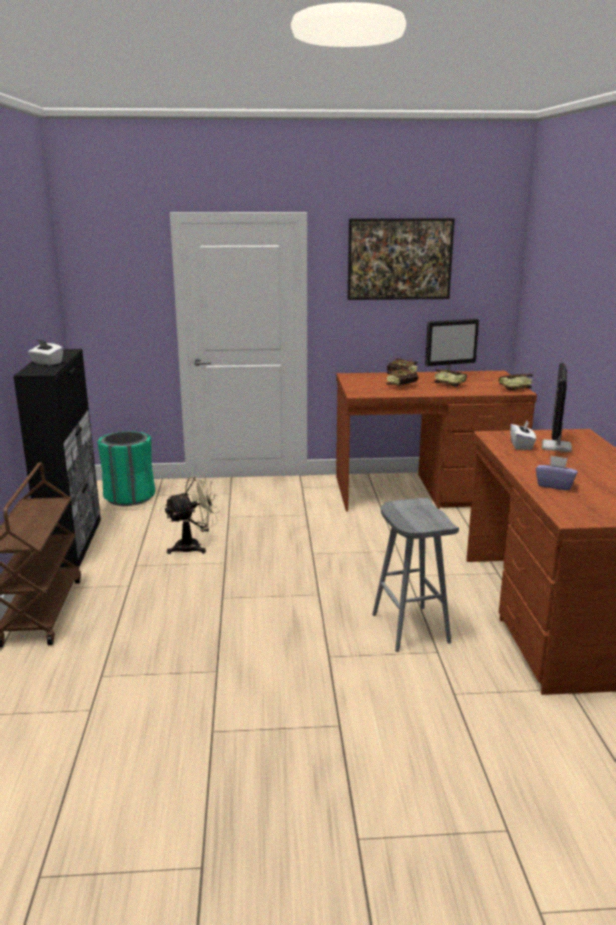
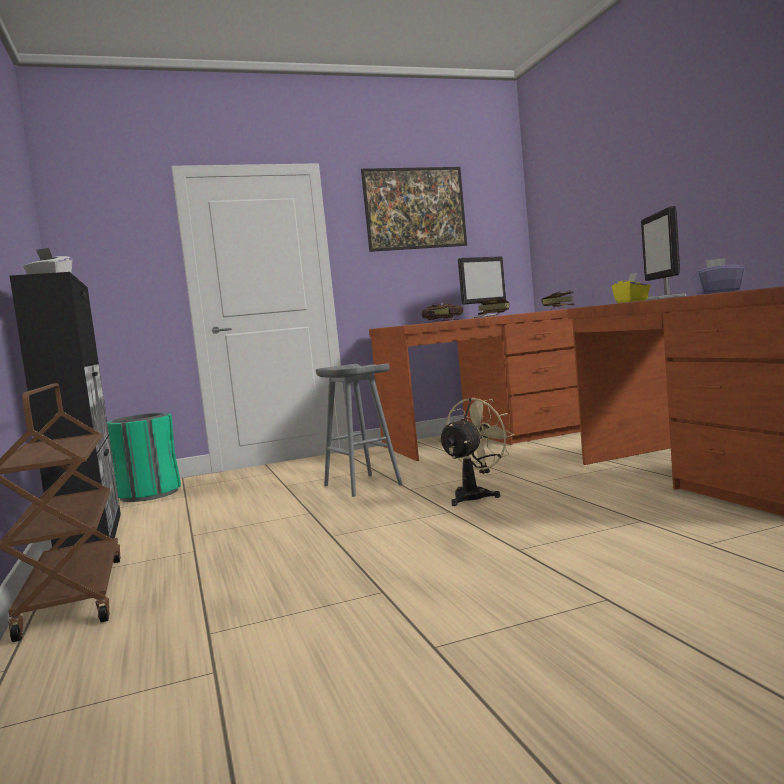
camera: 15 degrees left, 15 degrees down
beige fan [164,475,220,554] -> beige fan moved to [438,397,514,506]
grey stool [372,498,459,652] -> grey stool moved to [316,364,403,497]
white tissue box [510,421,536,450] -> yellow tissue box [612,273,651,303]

